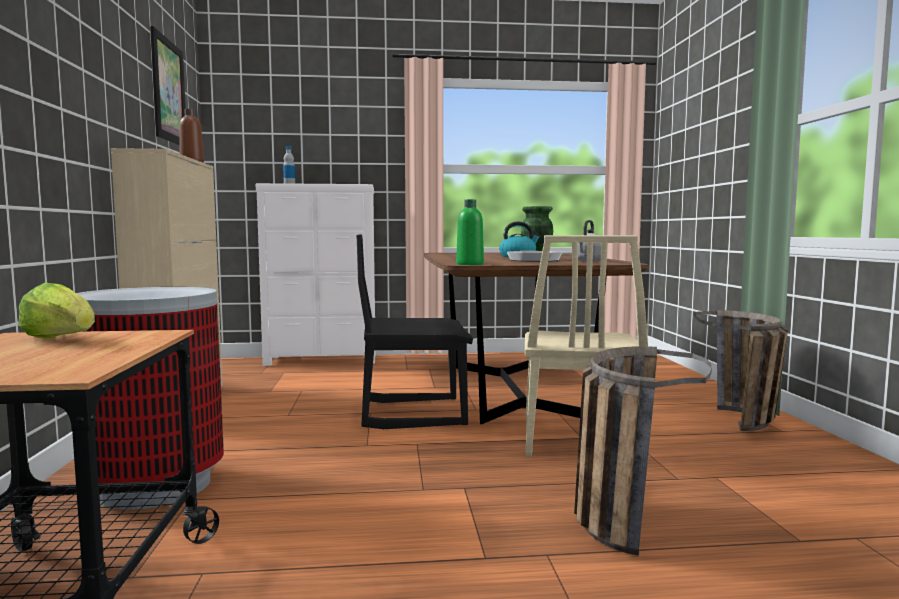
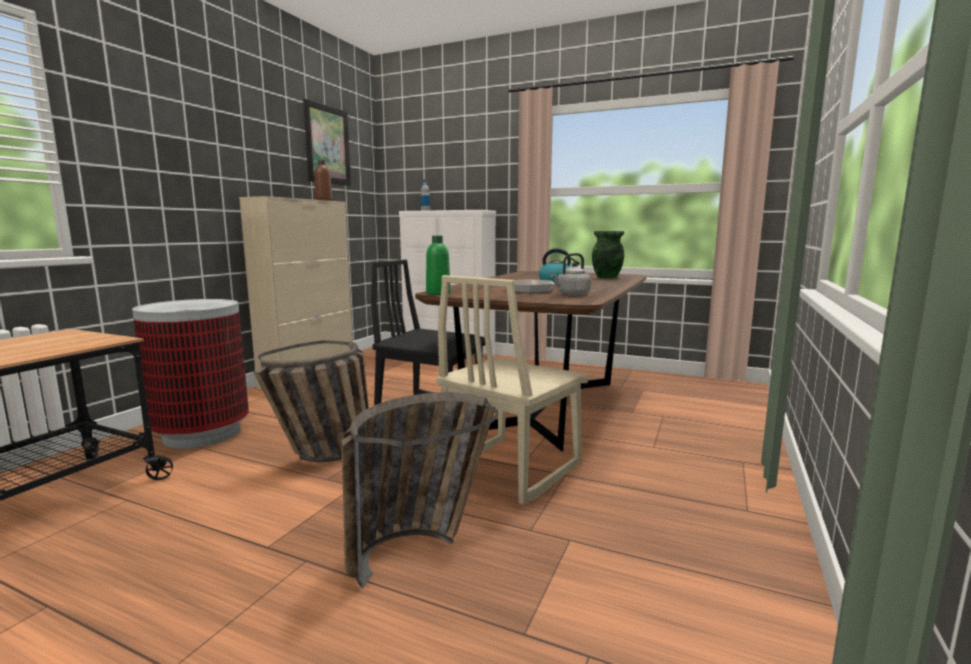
camera: 30 degrees right, 5 degrees up
lettuce [18,283,95,338] -> none
basket [693,310,788,431] -> basket moved to [253,340,369,462]

